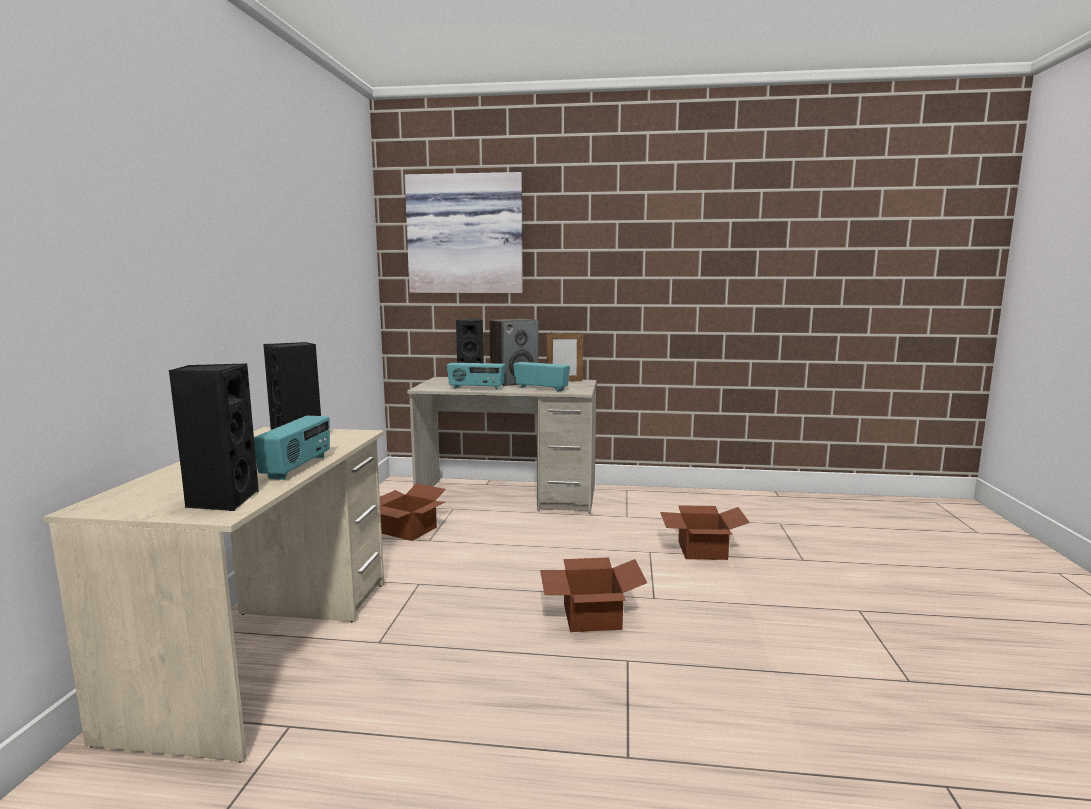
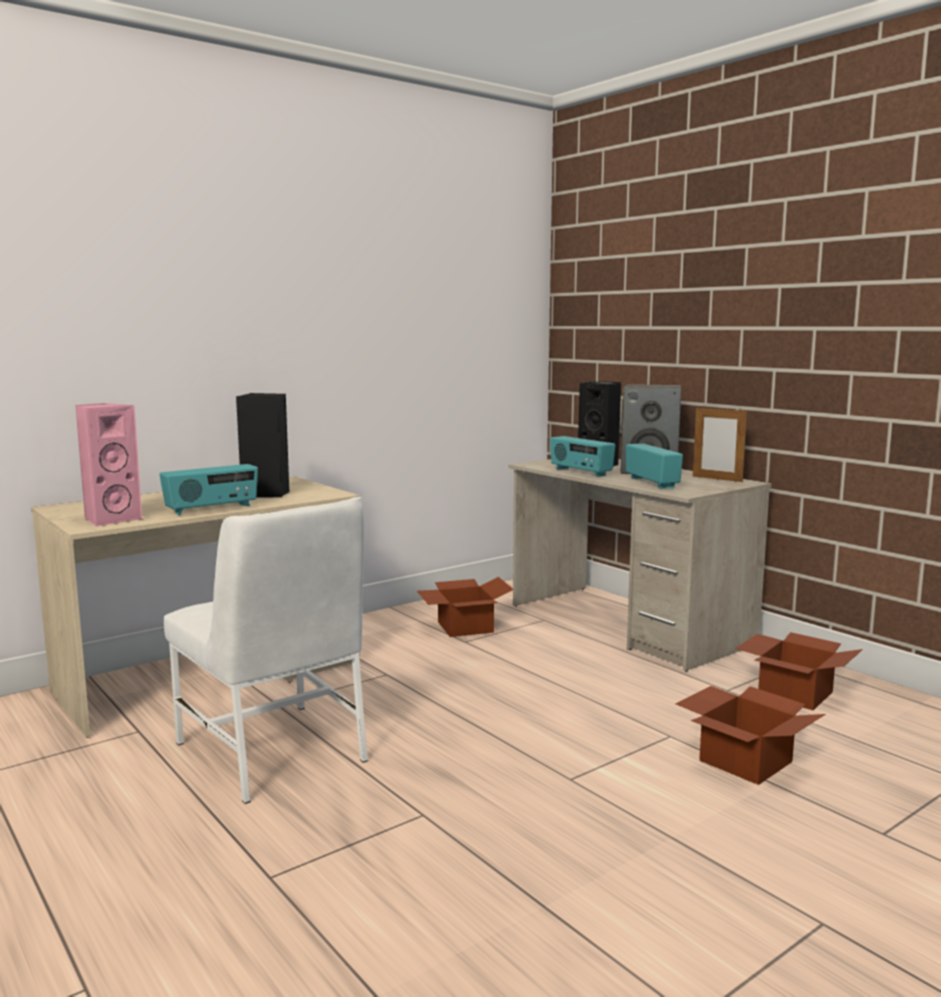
camera: 45 degrees right, 0 degrees up
black speaker [169,363,259,511] -> pink speaker [75,403,144,527]
picture [405,172,523,293] -> none
cardboard box [540,557,647,632] -> cardboard box moved to [735,632,863,710]
none -> white chair [164,497,368,804]

